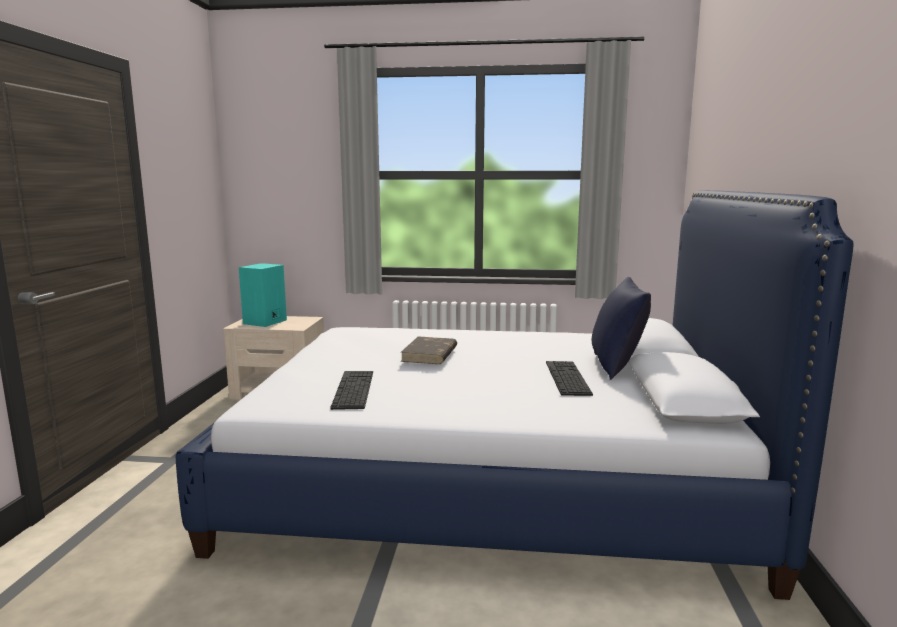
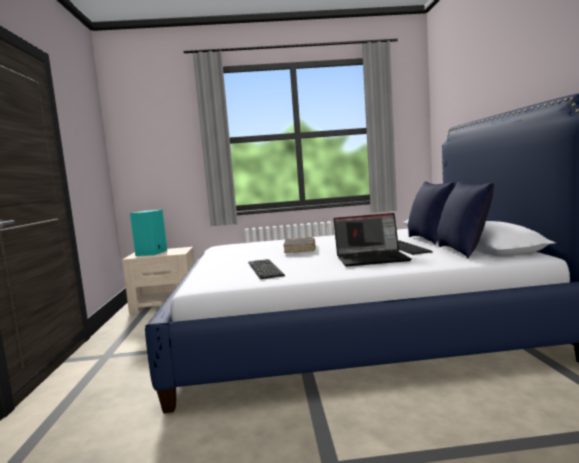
camera: 10 degrees left, 5 degrees down
none -> laptop [333,213,411,266]
none -> blue pillow [437,181,494,258]

